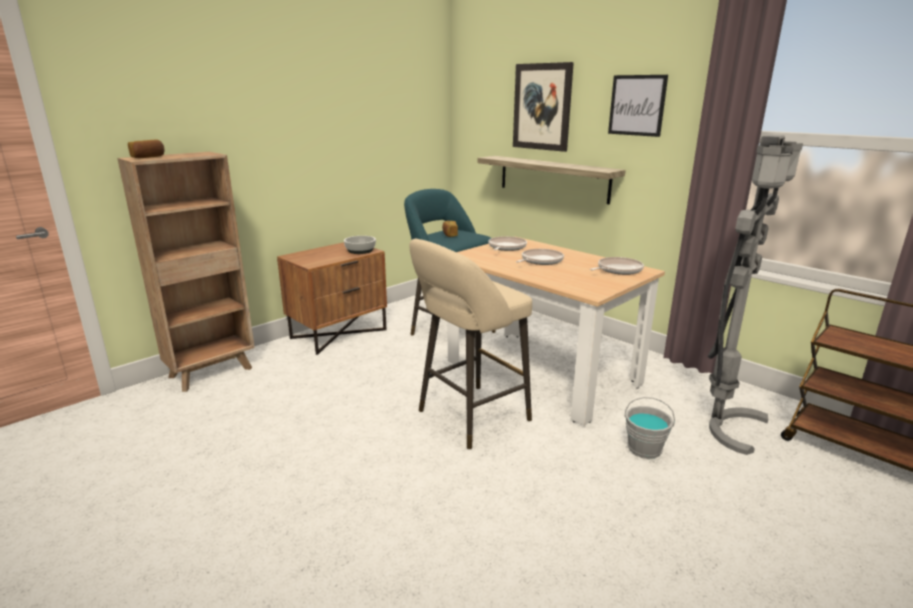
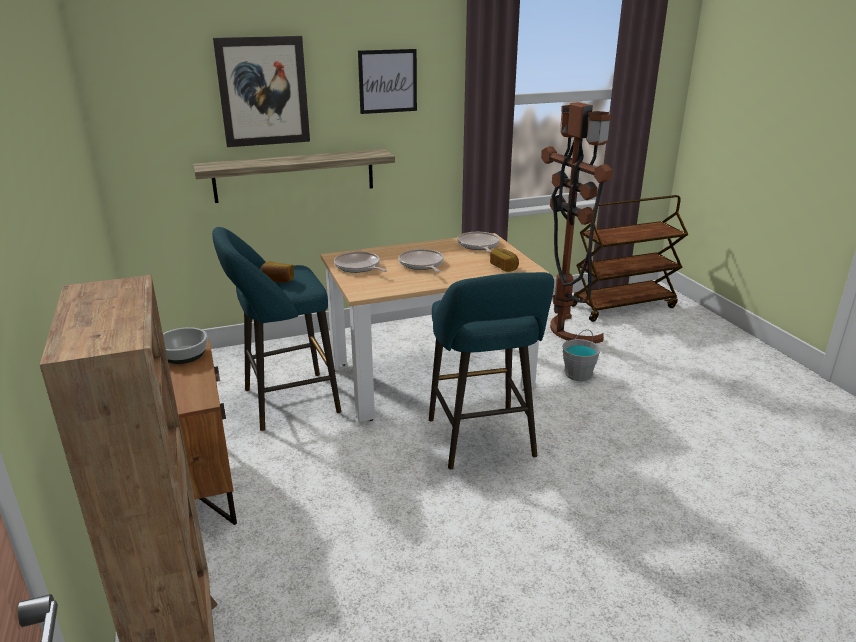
camera: 65 degrees left, 5 degrees up
bread [128,140,165,158] -> bread moved to [490,249,519,272]
beige stool [410,239,532,449] -> turquoise stool [429,272,554,469]
grey floor lamp [708,135,803,455] -> brown floor lamp [541,102,612,344]

